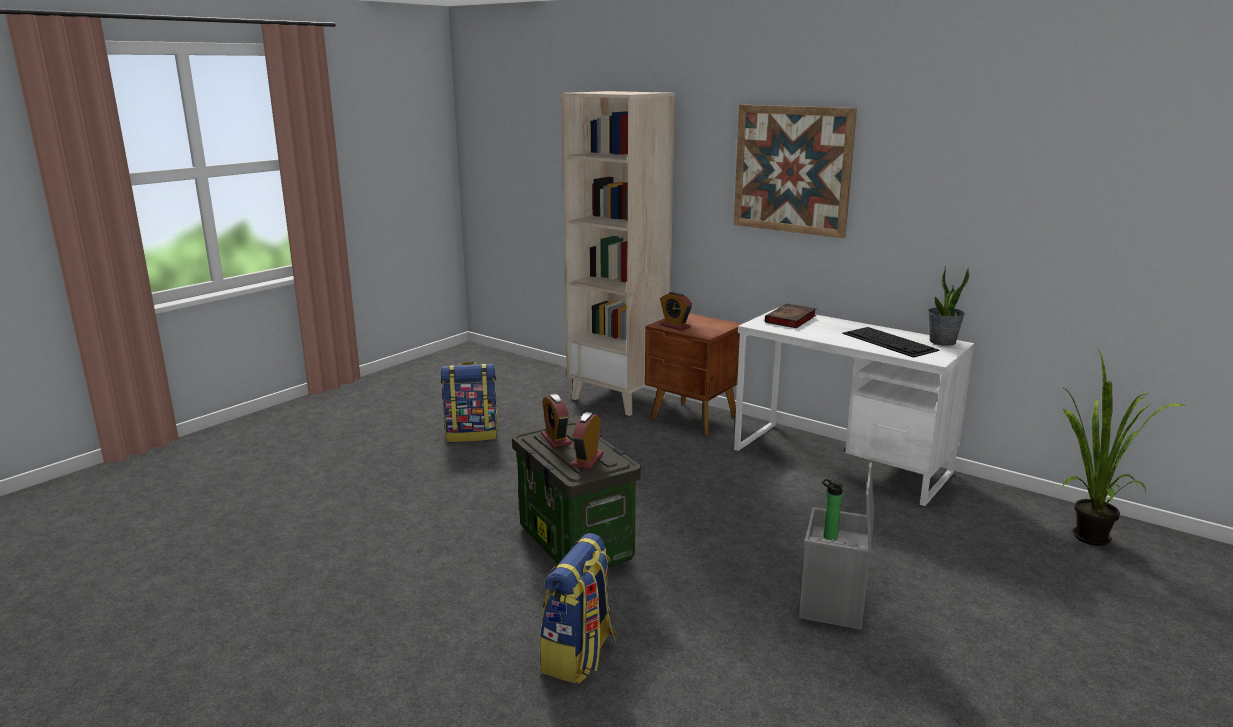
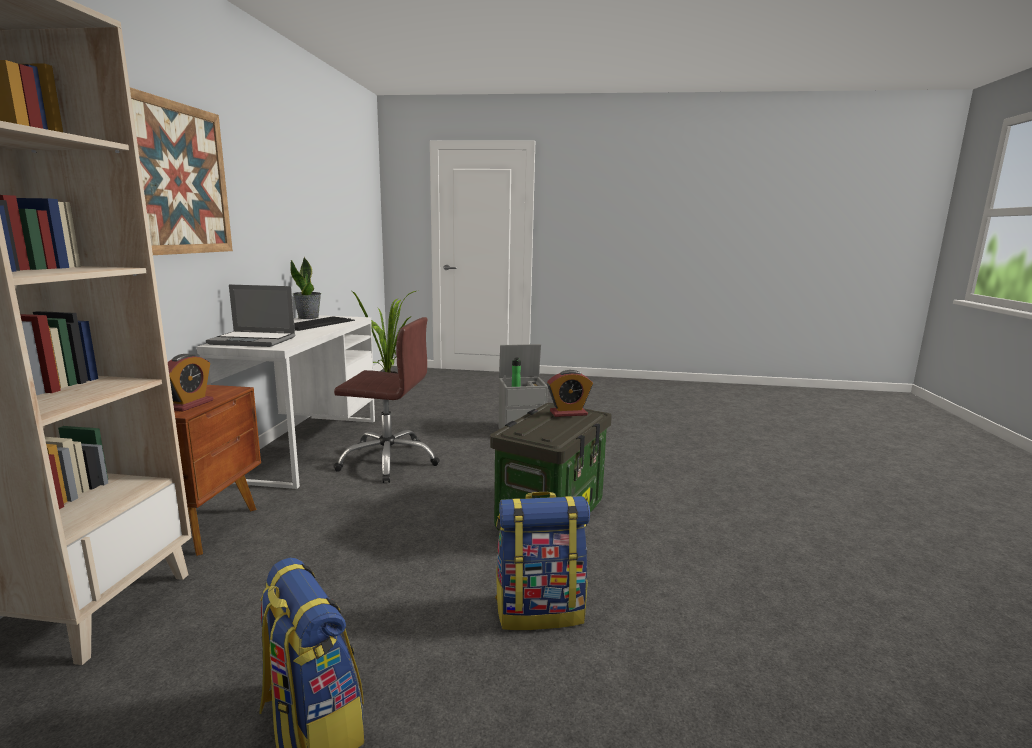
camera: 120 degrees left, 5 degrees down
backpack [539,533,616,684] -> backpack moved to [495,492,590,630]
alarm clock [541,394,572,448] -> none
book [765,303,816,328] -> laptop [206,284,296,347]
none -> brown office chair [333,317,440,483]

